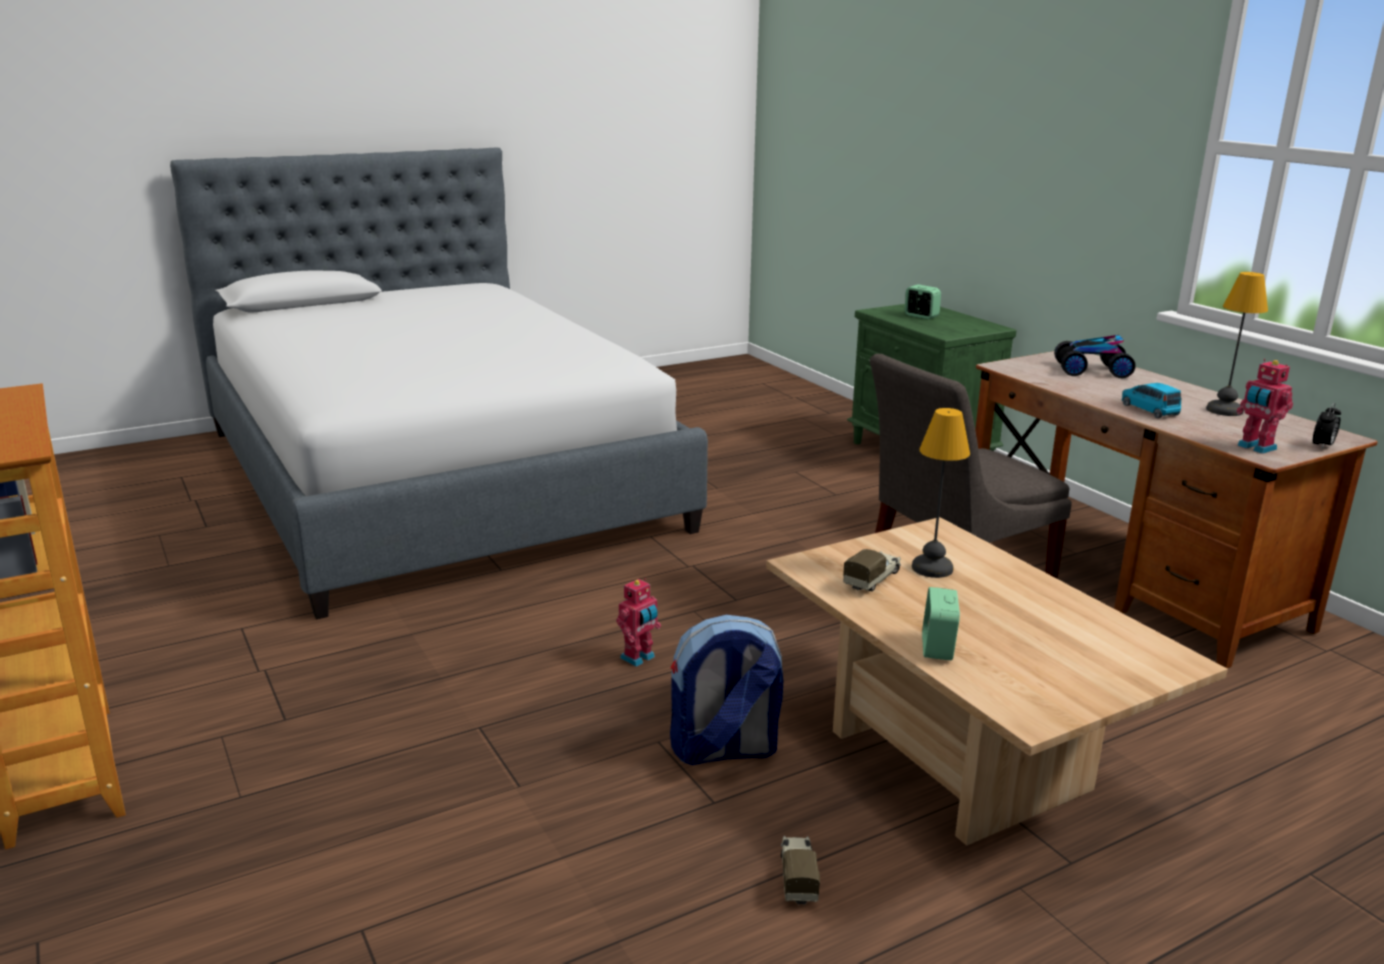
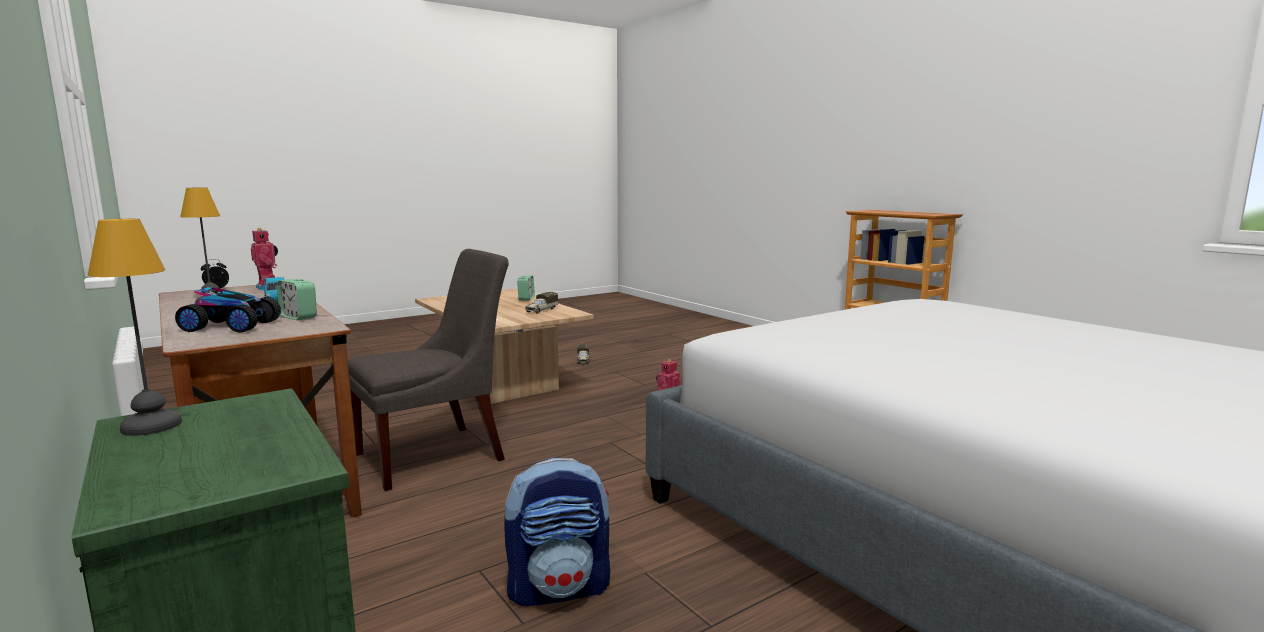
camera: 175 degrees right, 10 degrees down
backpack [670,615,783,765] -> backpack moved to [504,457,610,606]
alarm clock [905,284,941,319] -> alarm clock moved to [277,279,317,320]
table lamp [912,408,970,578] -> table lamp moved to [88,219,182,436]

